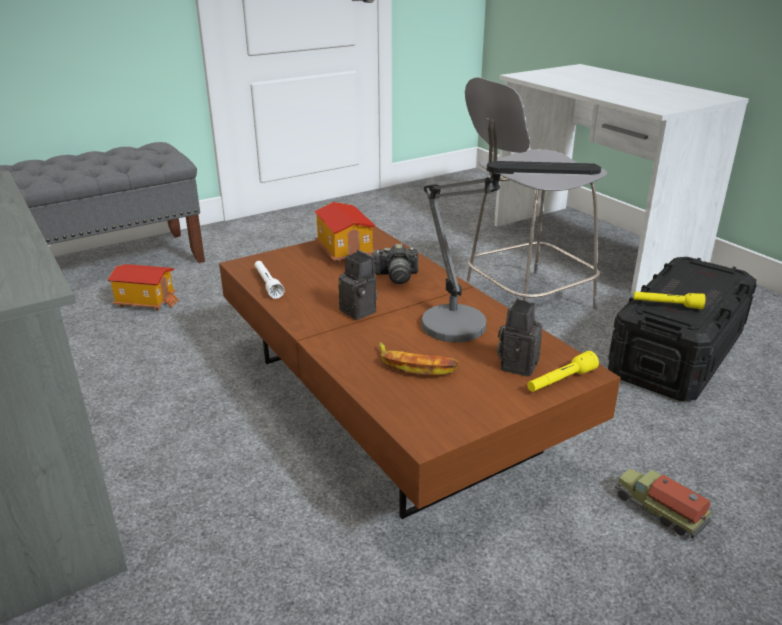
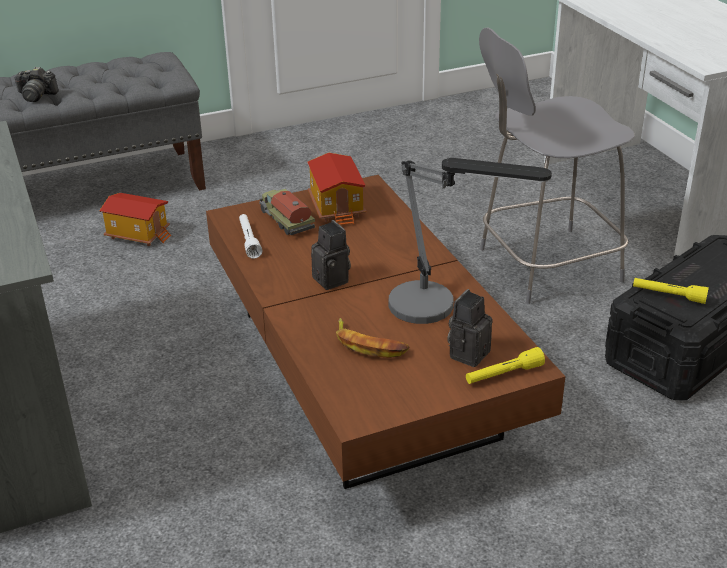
camera: 10 degrees right, 5 degrees up
camera [372,243,418,284] -> camera moved to [14,67,59,102]
toy truck [615,469,711,539] -> toy truck moved to [259,189,315,235]

